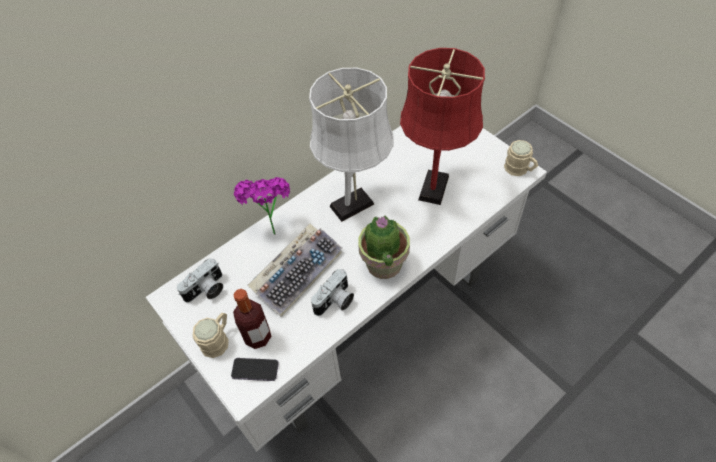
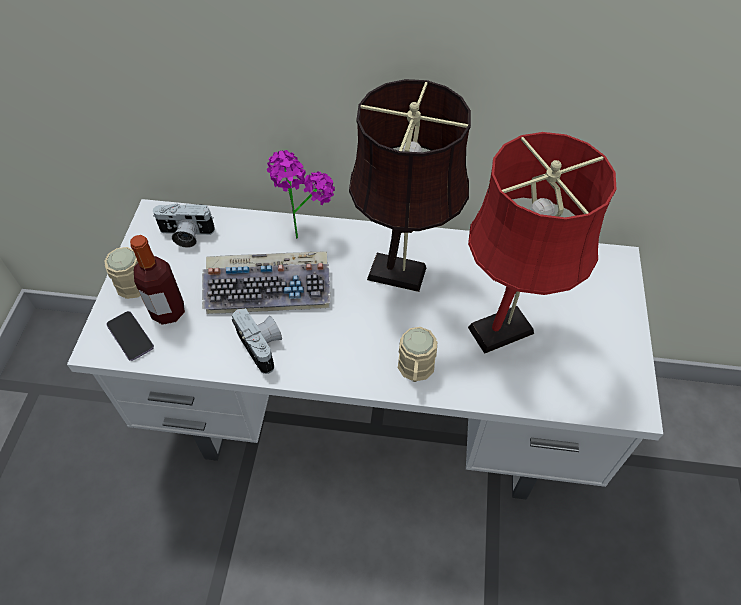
camera: 45 degrees right, 0 degrees up
white table lamp [309,68,393,222] -> brown table lamp [349,79,471,292]
camera [311,269,354,316] -> camera turned 120 degrees counterclockwise [232,308,282,374]
potted plant [358,215,410,279] -> none
beige mug [504,140,538,176] -> beige mug moved to [398,327,437,382]

